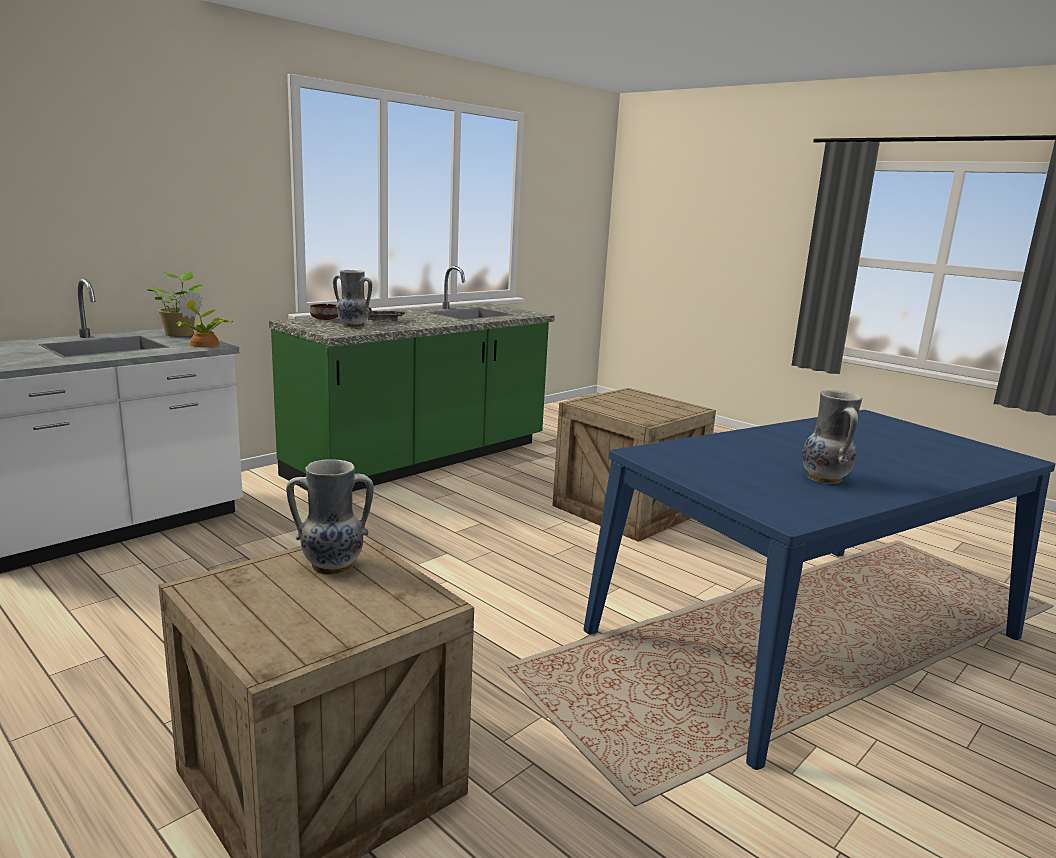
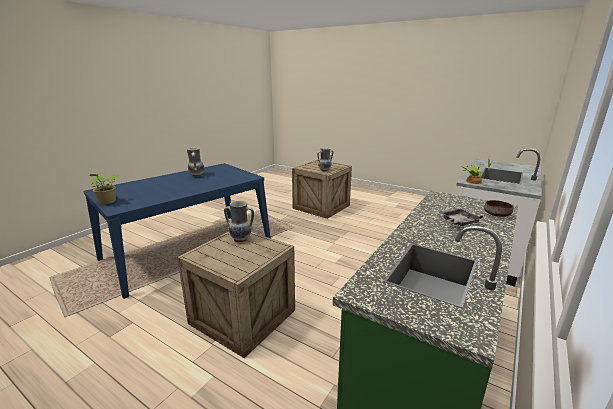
camera: 170 degrees right, 5 degrees up
potted plant [147,272,202,337] -> potted plant moved to [86,171,119,204]
vase [333,270,372,328] -> vase moved to [224,201,254,242]

